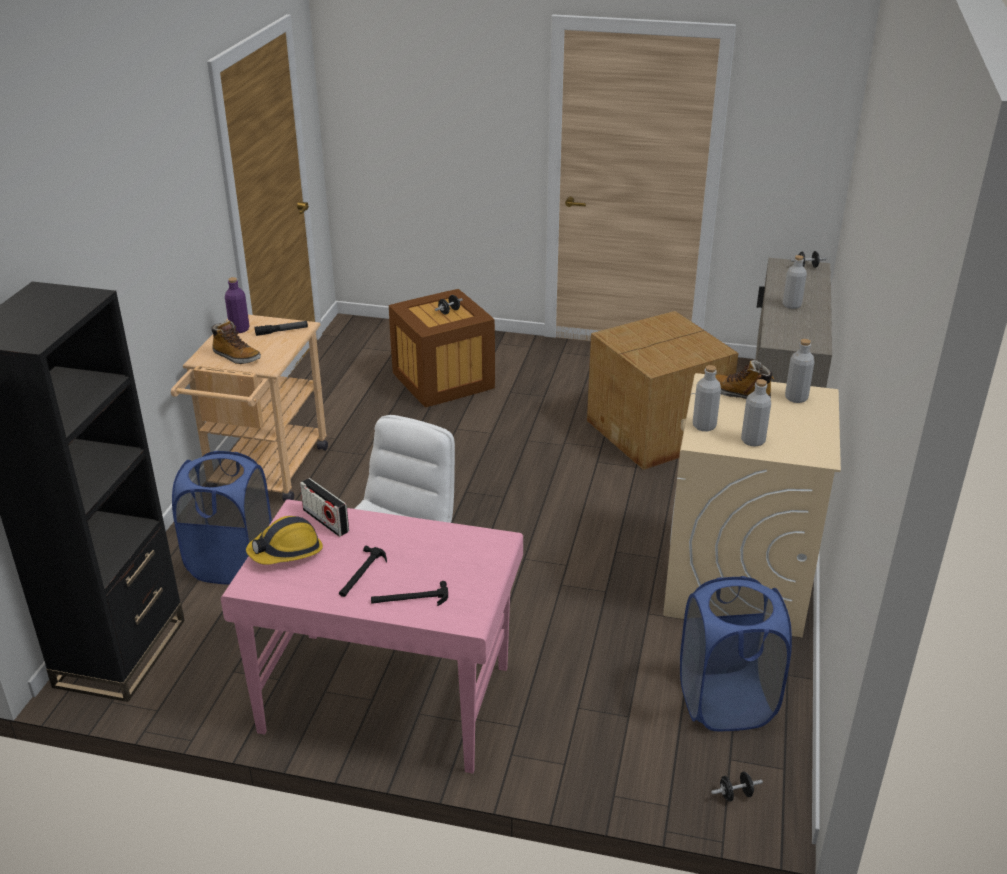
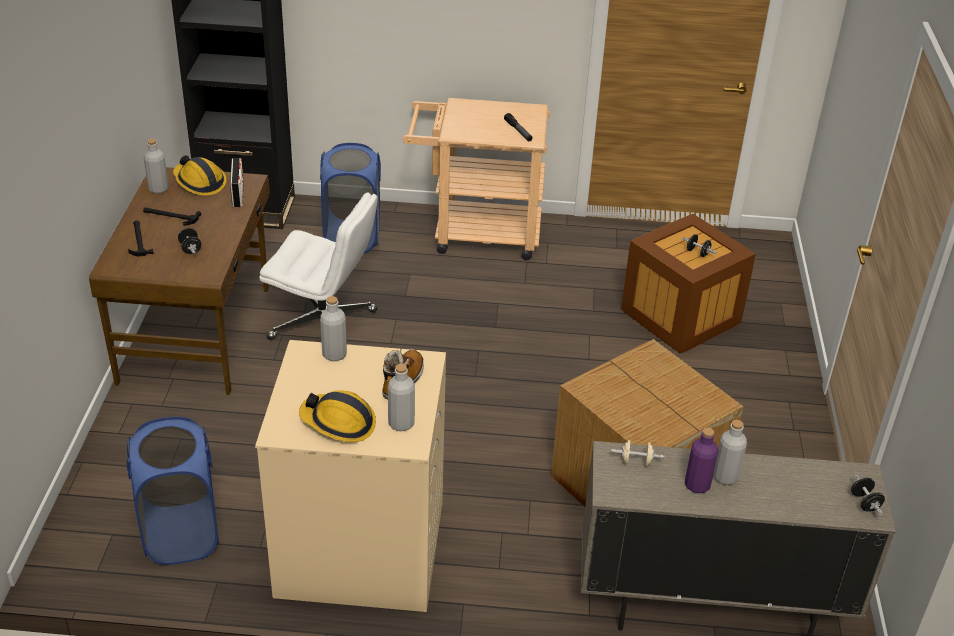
camera: 80 degrees right, 5 degrees up
boot [211,320,261,364] -> none
pink desk [221,499,523,774] -> brown desk [89,167,270,395]
purple bottle [225,277,249,333] -> purple bottle moved to [685,428,719,494]
radio [300,478,349,537] -> radio turned 135 degrees clockwise [230,158,244,207]
black dumbbell [711,772,763,802] -> black dumbbell moved to [178,228,201,254]
grey bottle [741,379,771,447] -> grey bottle moved to [144,139,169,194]
none -> hard hat [299,390,376,442]
none -> beige dumbbell [611,440,664,467]

